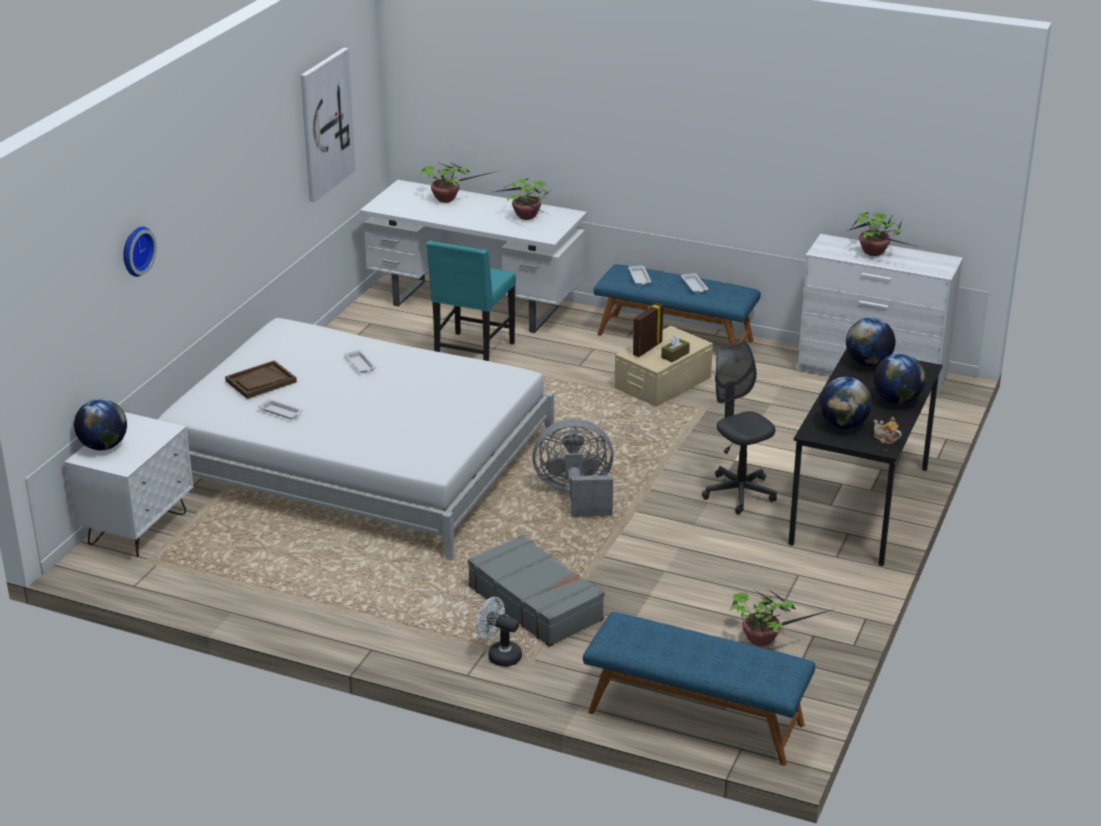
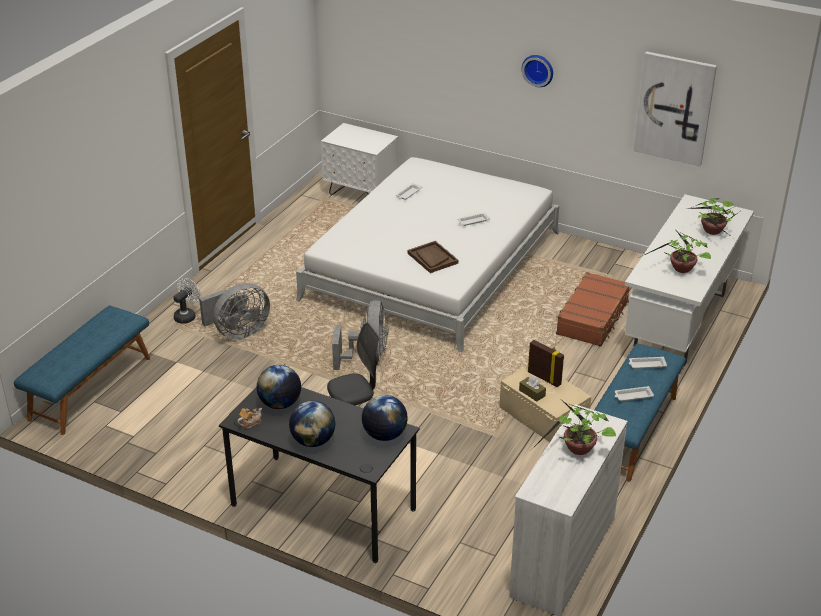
camera: 95 degrees right, 5 degrees up
globe [74,399,127,450] -> none
wall clock [123,227,157,277] -> wall clock moved to [522,55,553,87]
brown tray [225,360,297,399] -> brown tray moved to [408,241,458,273]
turquoise chair [426,241,516,361] -> brown suitcase [556,272,630,347]
grey suitcase [468,535,604,647] -> grey fan [199,283,270,339]
potted plant [729,589,834,646] -> none

